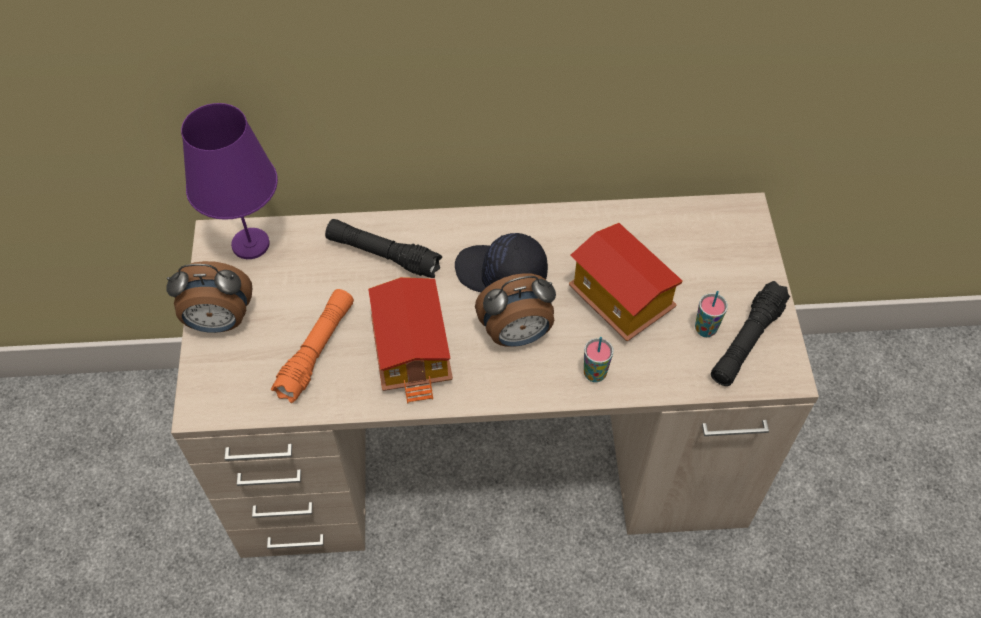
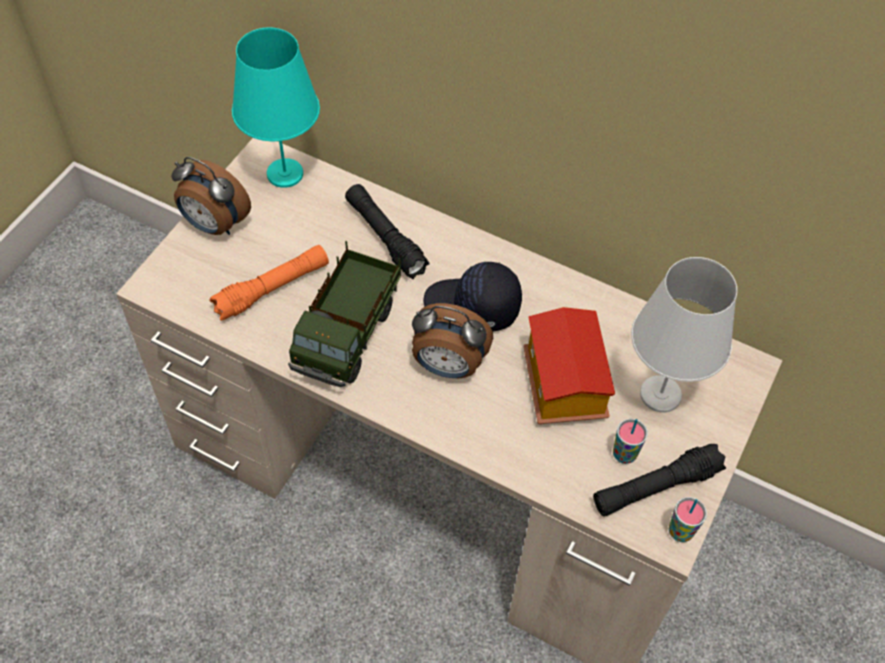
camera: 30 degrees right, 0 degrees up
purple table lamp [181,103,278,259] -> turquoise table lamp [232,27,320,188]
toy house [368,277,453,404] -> toy truck [288,241,401,387]
black cap [455,233,548,292] -> black cap turned 45 degrees counterclockwise [423,262,522,331]
cup [584,337,613,382] -> cup moved to [669,497,707,542]
none -> white table lamp [631,257,737,412]

